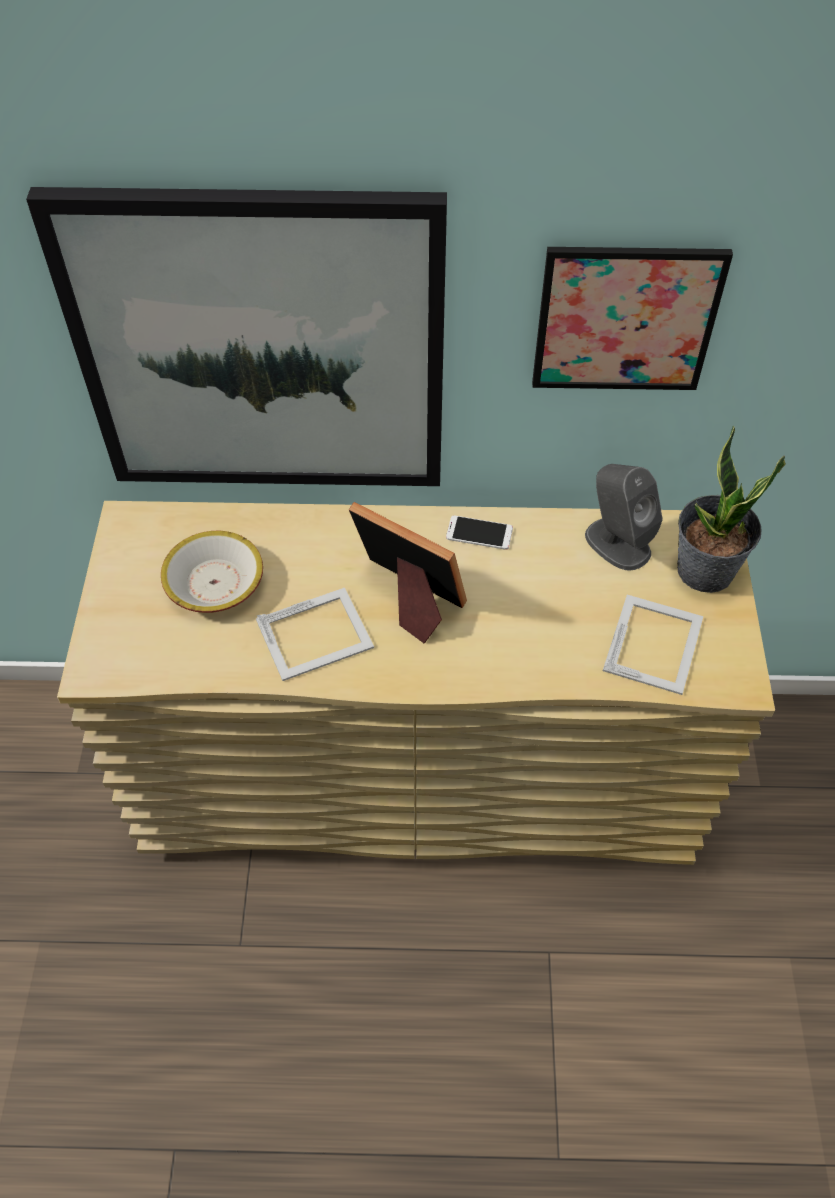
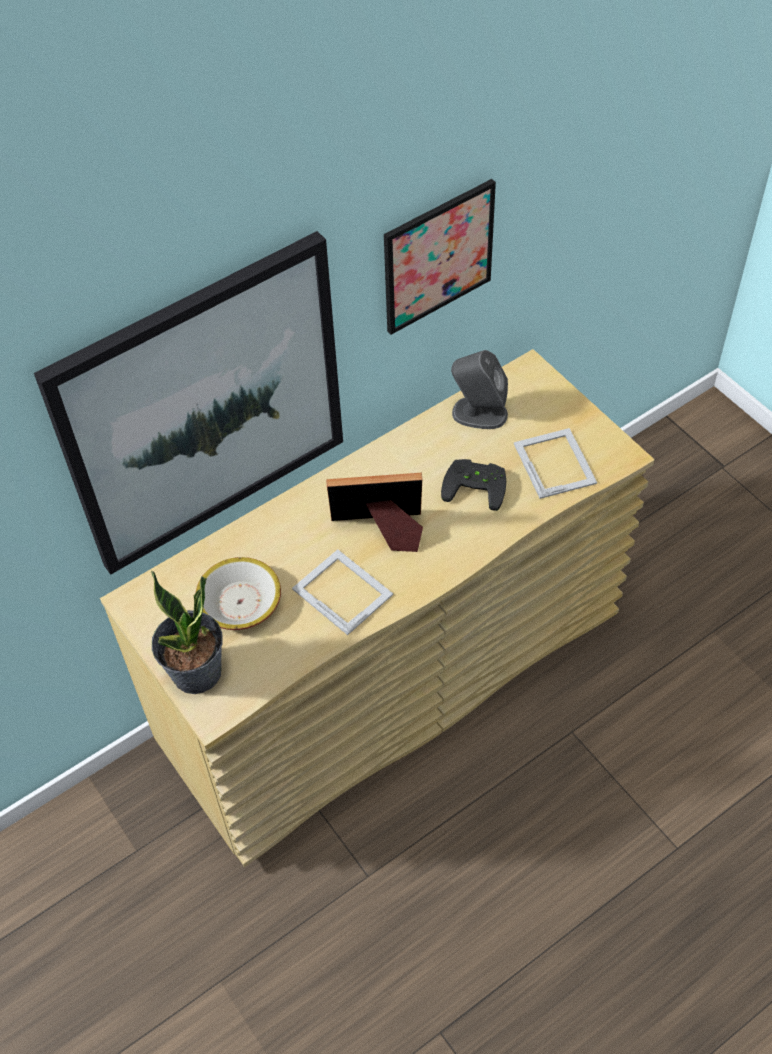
camera: 35 degrees left, 0 degrees up
picture frame [256,588,374,681] -> picture frame turned 75 degrees counterclockwise [292,549,393,635]
phone [446,515,513,550] -> none
potted plant [677,425,786,593] -> potted plant moved to [151,571,223,694]
none -> black game controller [441,459,506,511]

